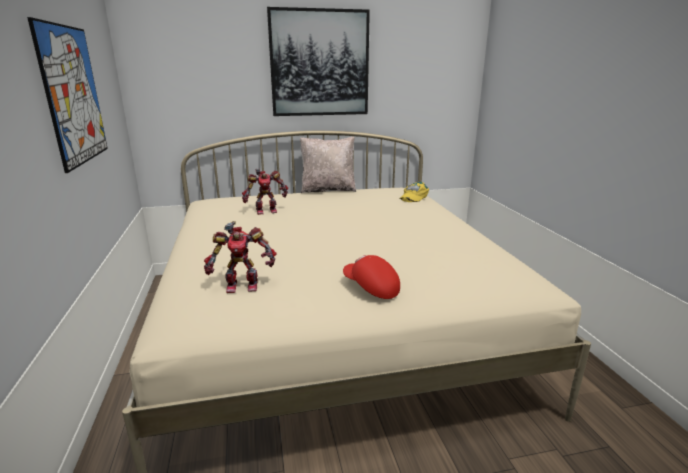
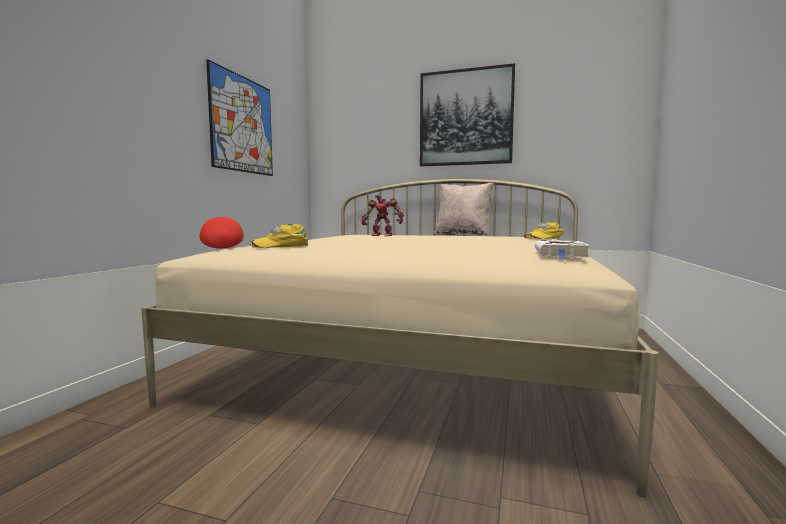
camera: 30 degrees right, 15 degrees down
toy robot [204,221,277,293] -> yellow cap [251,224,309,248]
red cap [343,255,400,299] -> red cap moved to [199,217,244,248]
none -> white book [535,240,591,259]

